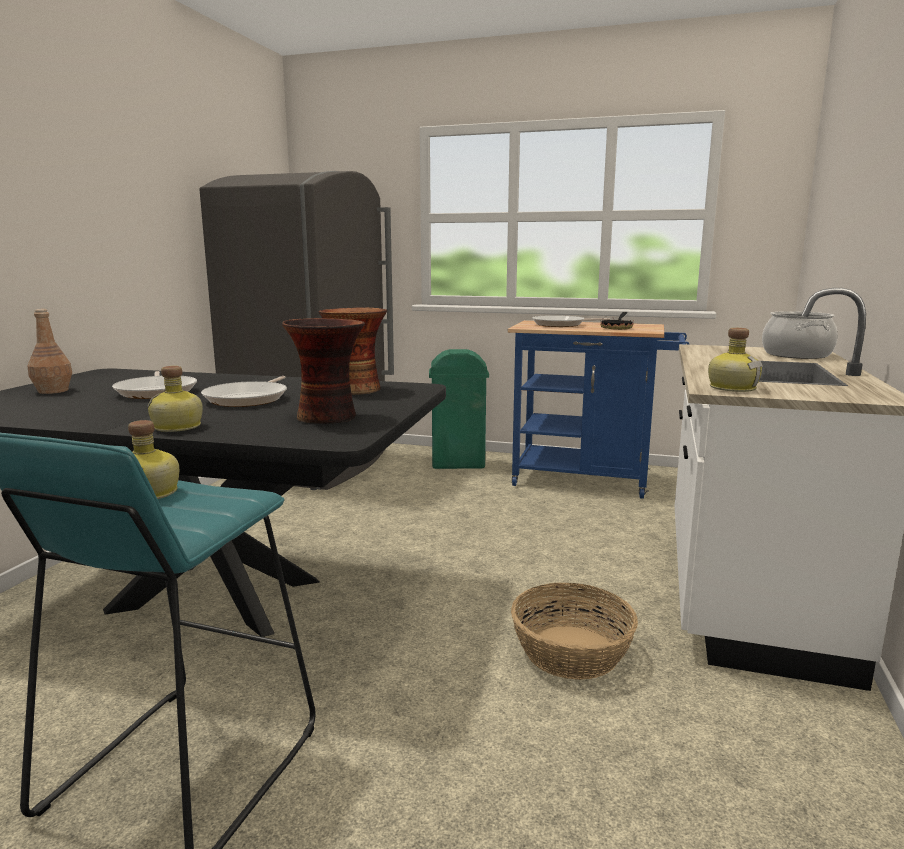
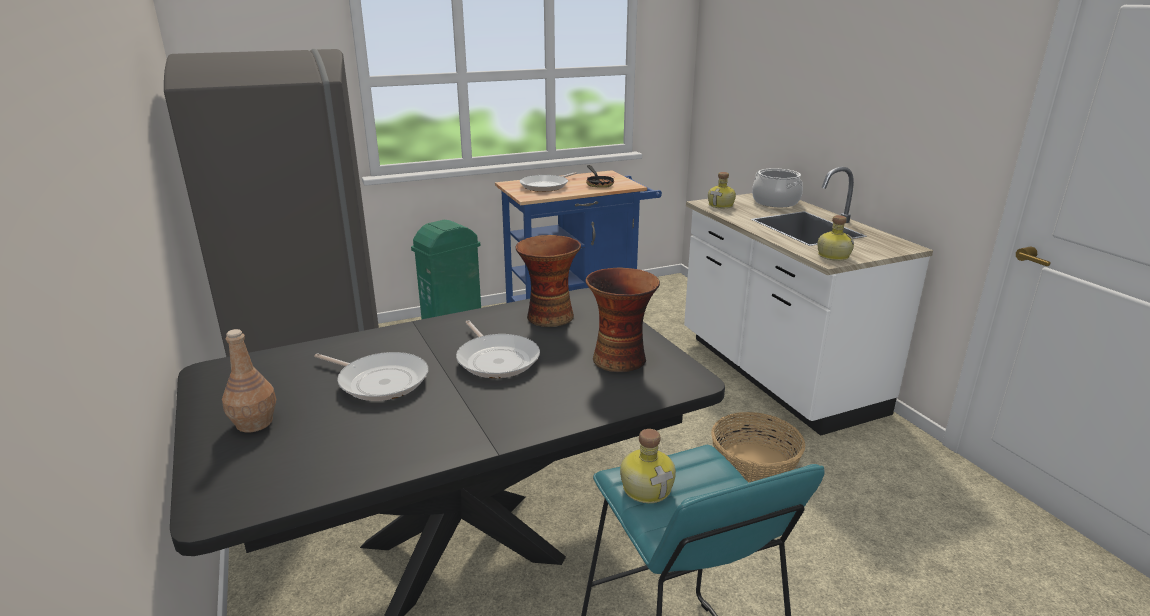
camera: 40 degrees left, 10 degrees up
bottle [147,366,203,432] -> bottle moved to [708,172,736,208]

